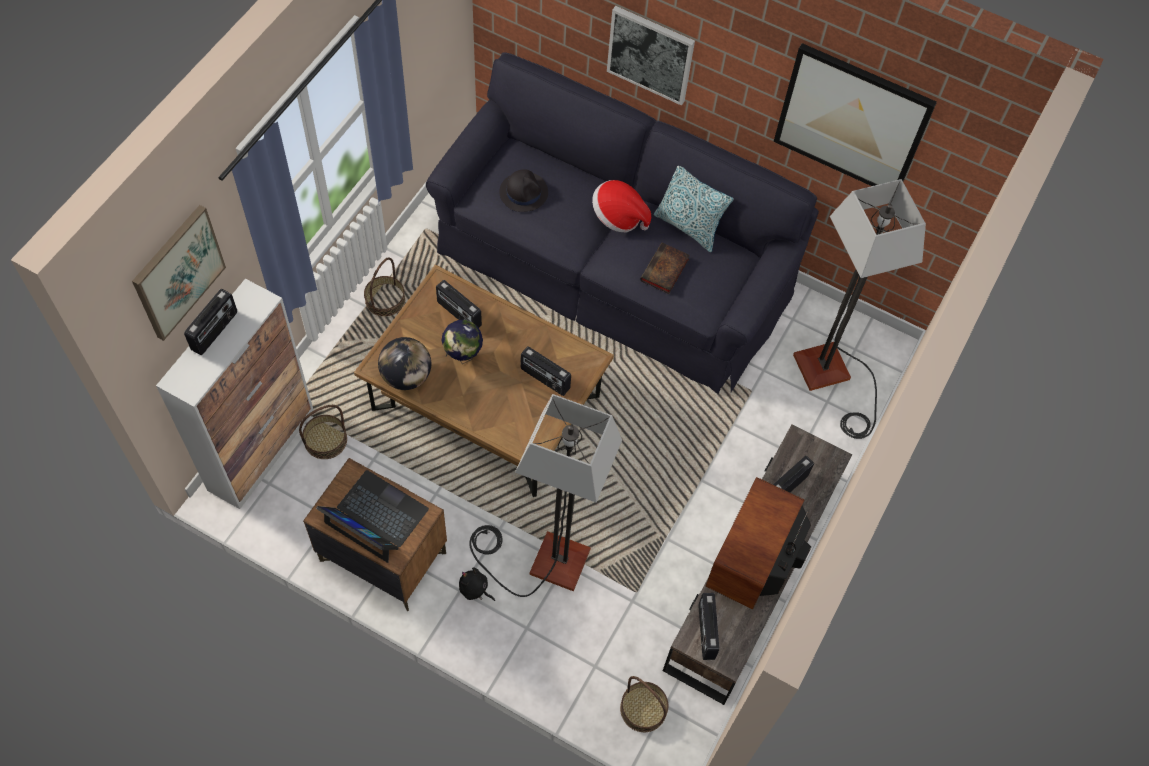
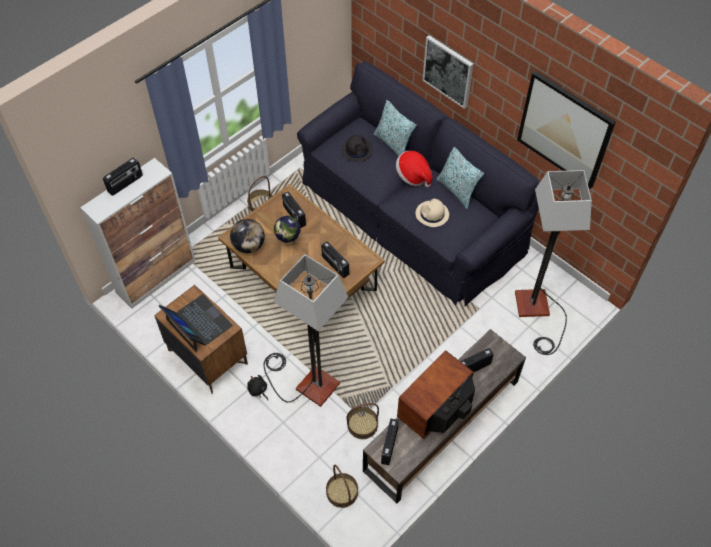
camera: 20 degrees right, 5 degrees down
picture [132,205,226,341] -> none
basket [299,405,347,459] -> basket moved to [347,403,379,439]
book [640,243,690,294] -> beige hat [416,199,449,227]
none -> pillow [374,100,417,157]

